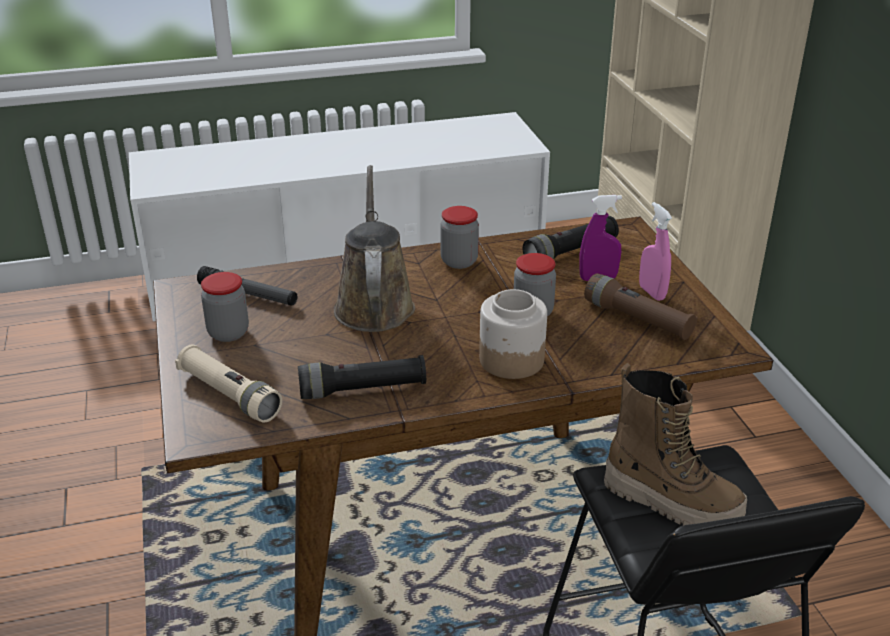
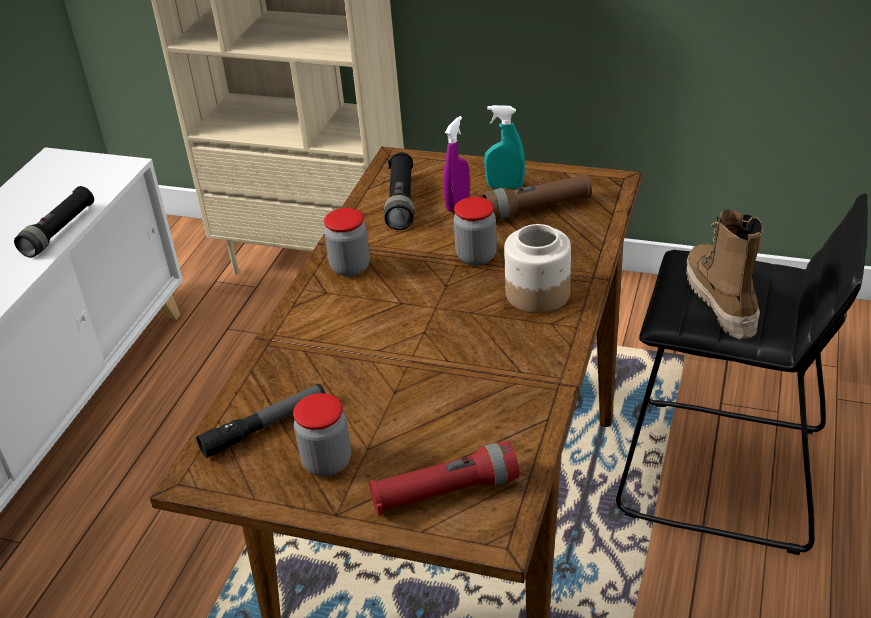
camera: 55 degrees left, 5 degrees up
beige flashlight [175,344,282,423] -> red flashlight [369,441,519,515]
black flashlight [298,355,426,399] -> black flashlight moved to [14,186,94,258]
brown watering can [334,165,415,332] -> none
boot [604,363,747,526] -> boot turned 75 degrees counterclockwise [686,209,763,339]
pink spray bottle [639,202,672,301] -> turquoise spray bottle [484,105,525,189]

